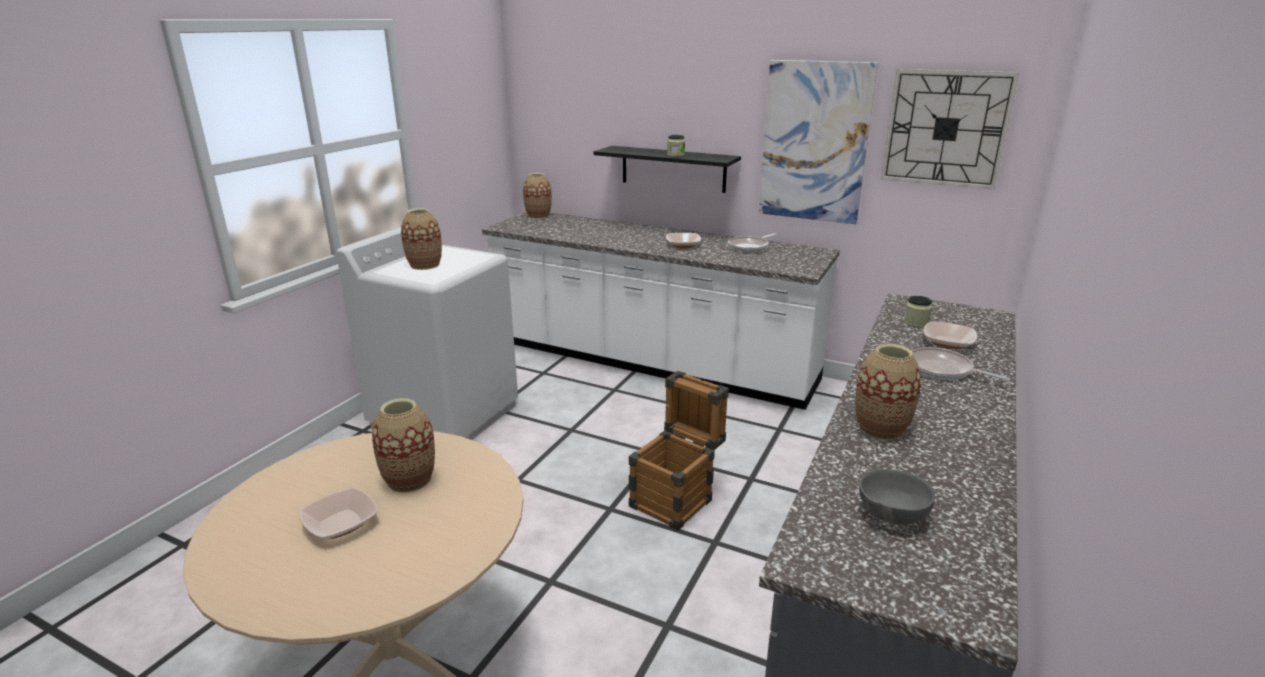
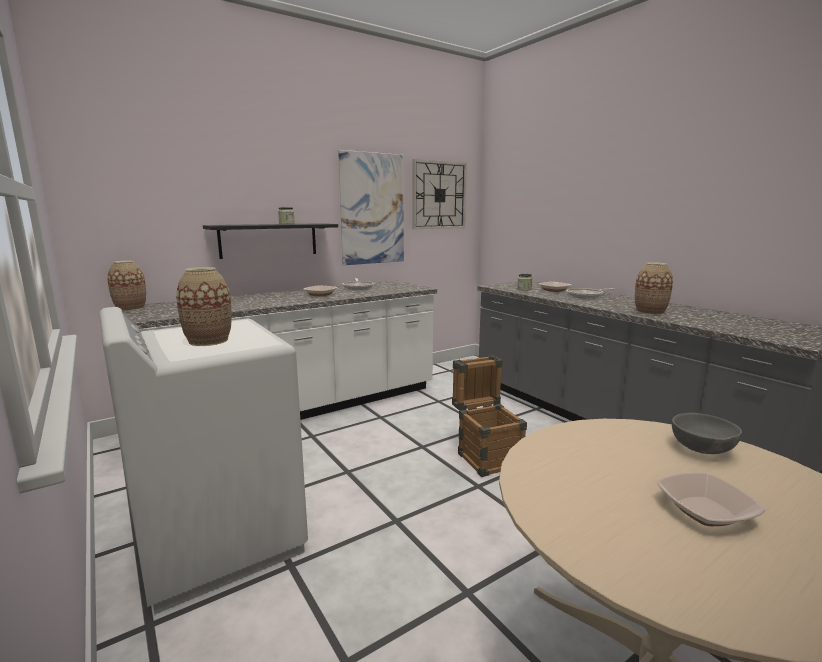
camera: 60 degrees left, 10 degrees down
vase [372,398,435,493] -> none
grey bowl [859,469,935,525] -> grey bowl moved to [672,413,742,454]

